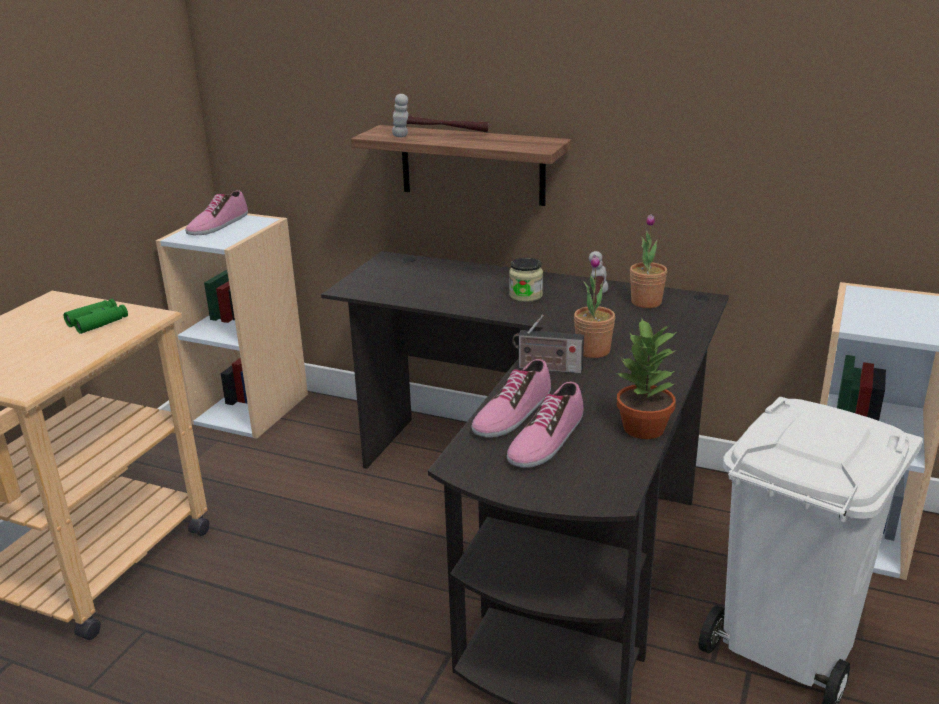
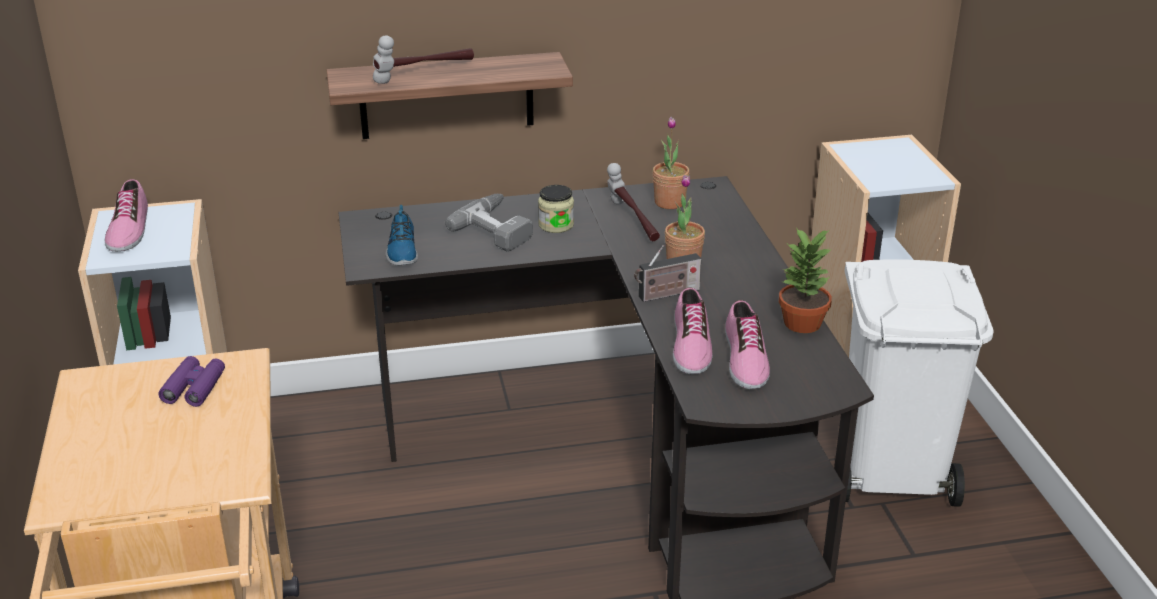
camera: 35 degrees left, 5 degrees up
green binoculars [64,299,128,334] -> purple binoculars [158,356,225,407]
none -> shoe [386,205,418,265]
none -> power drill [445,194,533,252]

